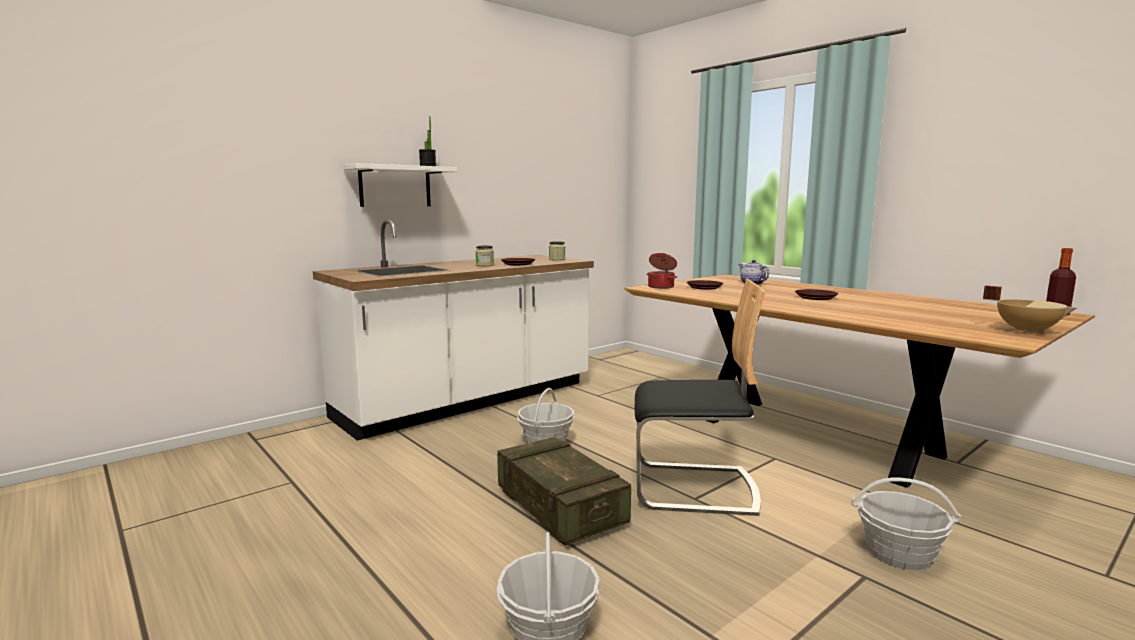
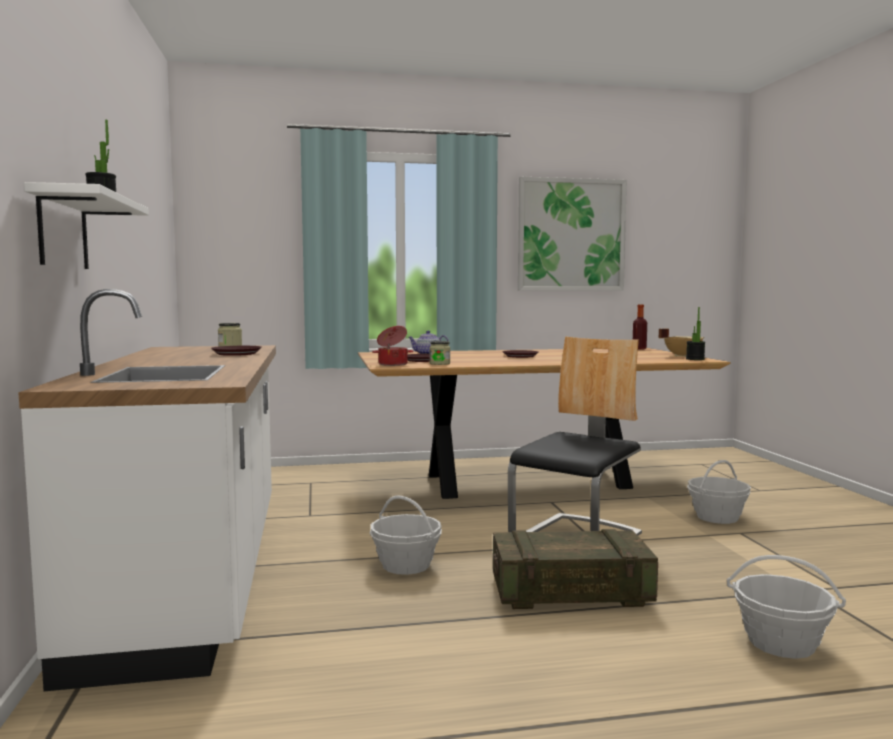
camera: 60 degrees left, 5 degrees down
jar [475,246,494,266] -> jar moved to [430,341,450,365]
none -> picture [518,177,627,291]
none -> potted plant [686,307,705,360]

